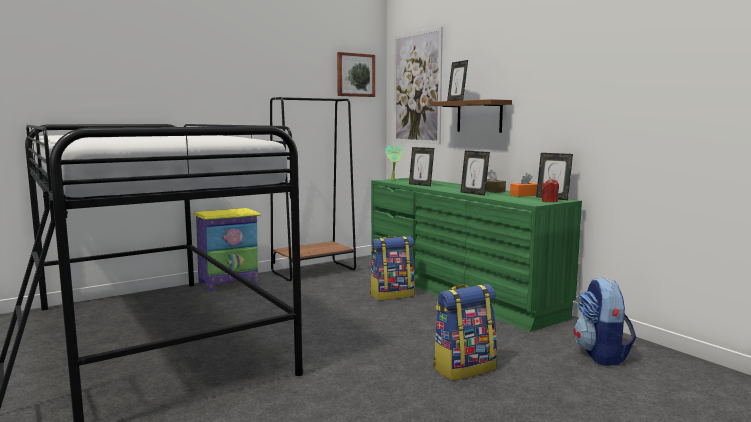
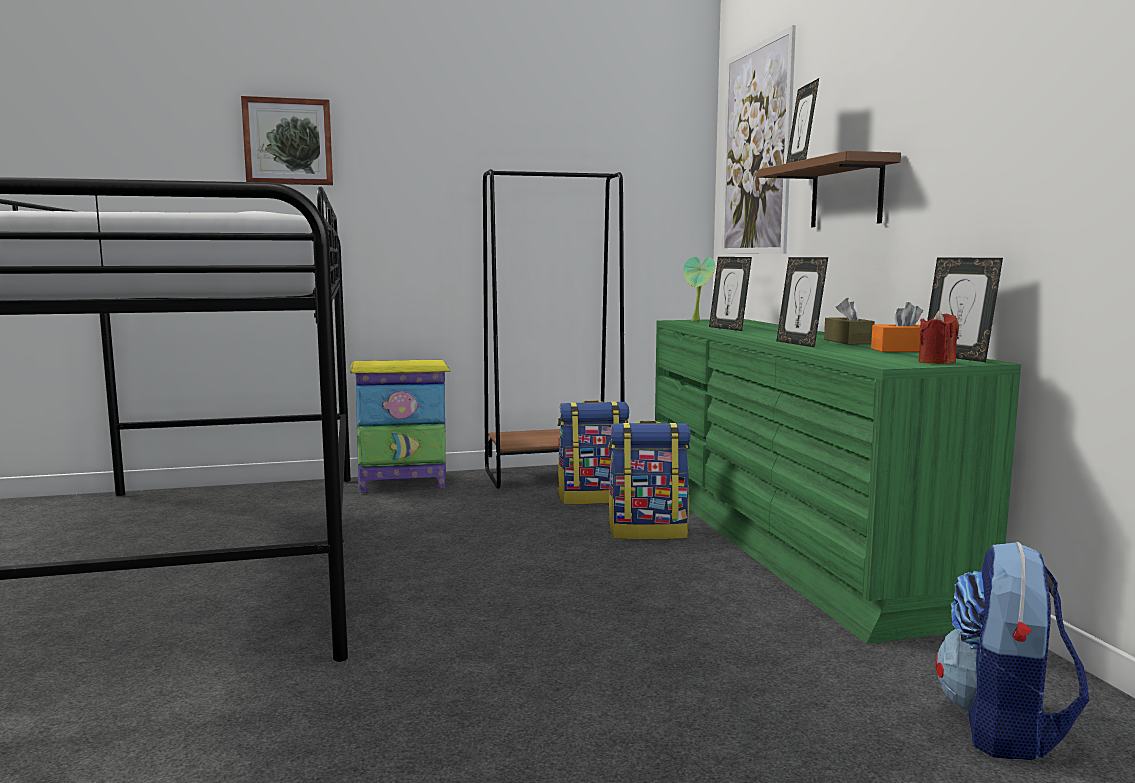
camera: 20 degrees right, 0 degrees up
picture [337,52,375,97] -> picture moved to [241,96,333,185]
backpack [434,284,497,381] -> backpack moved to [557,400,629,504]

